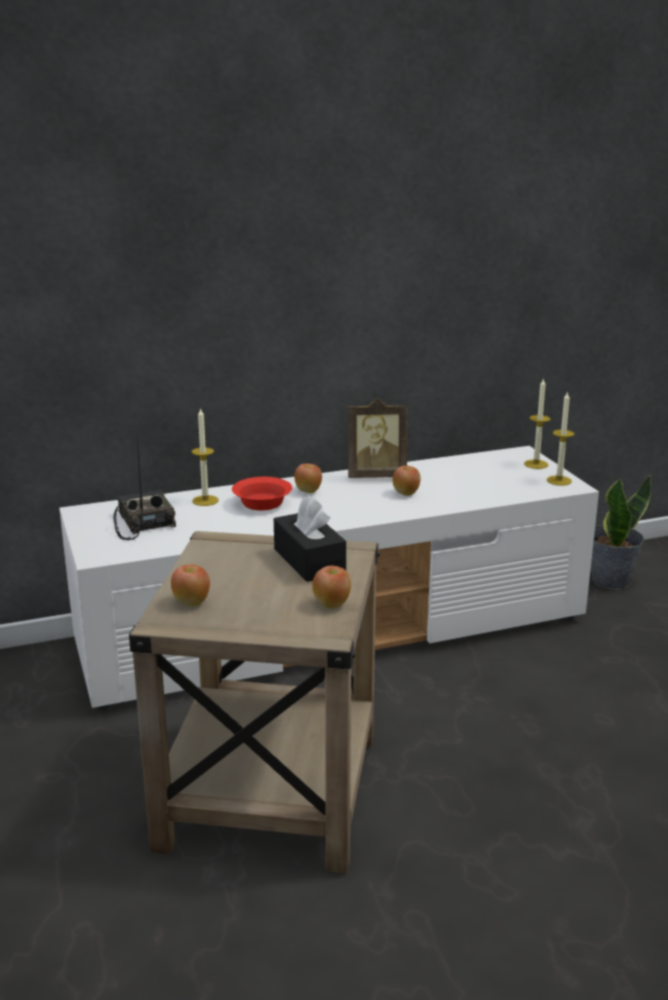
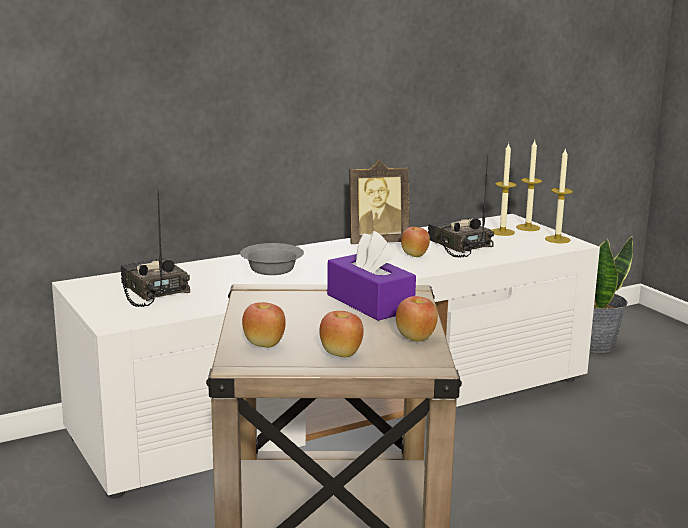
camera: 10 degrees left, 5 degrees down
candle [192,407,218,506] -> candle moved to [491,143,516,236]
red bowl [232,477,292,510] -> grey bowl [240,243,304,275]
black tissue box [274,496,346,582] -> purple tissue box [327,231,416,321]
apple [294,464,322,493] -> apple moved to [319,311,364,358]
none -> radio [428,155,494,258]

